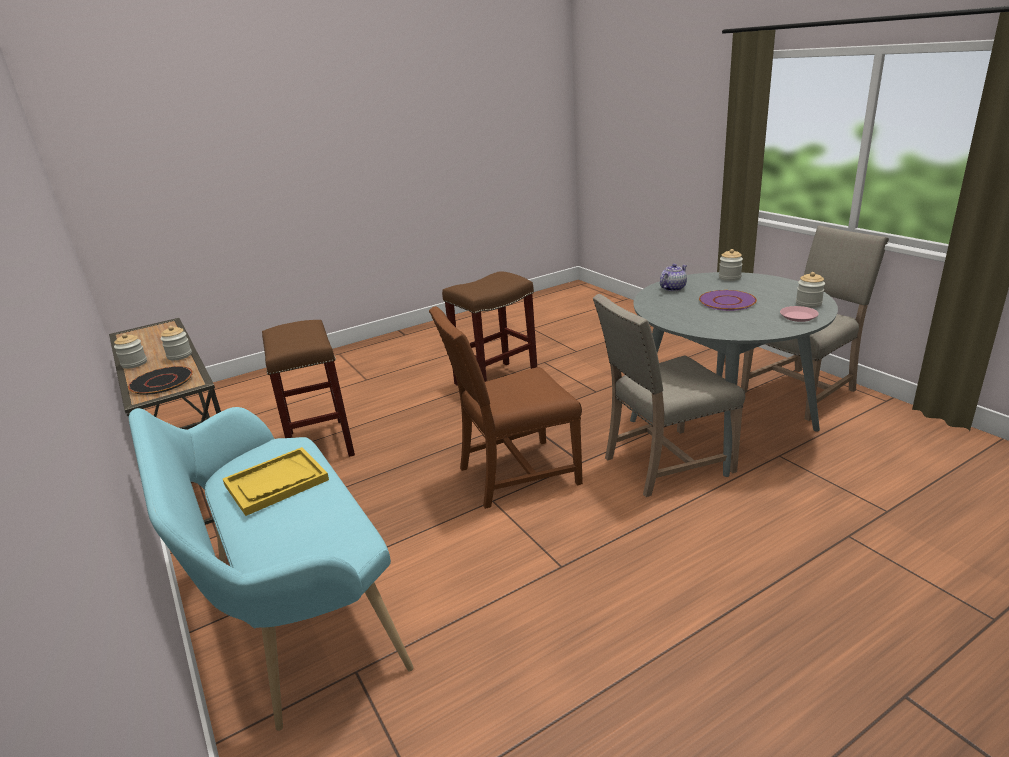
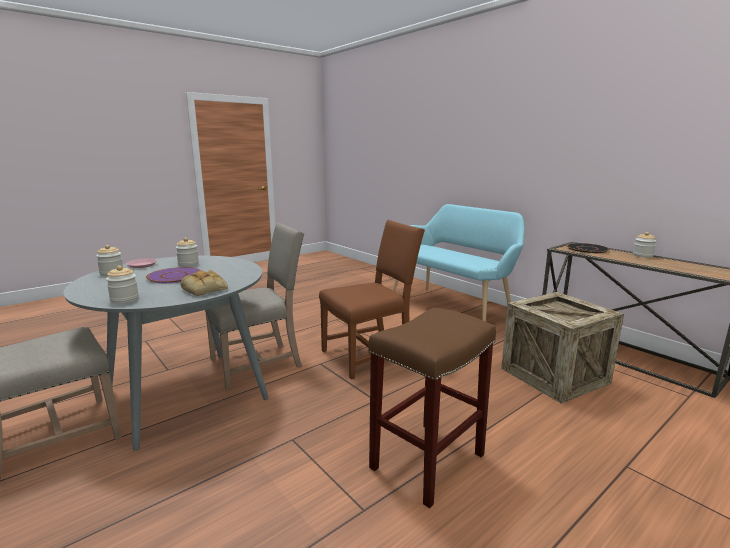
camera: 170 degrees right, 10 degrees down
jar [161,326,192,360] -> jar moved to [176,238,199,266]
yellow tray [223,447,329,516] -> none
brown stool [262,320,355,457] -> crate [501,292,624,404]
teapot [660,264,687,291] -> bread [181,270,228,296]

